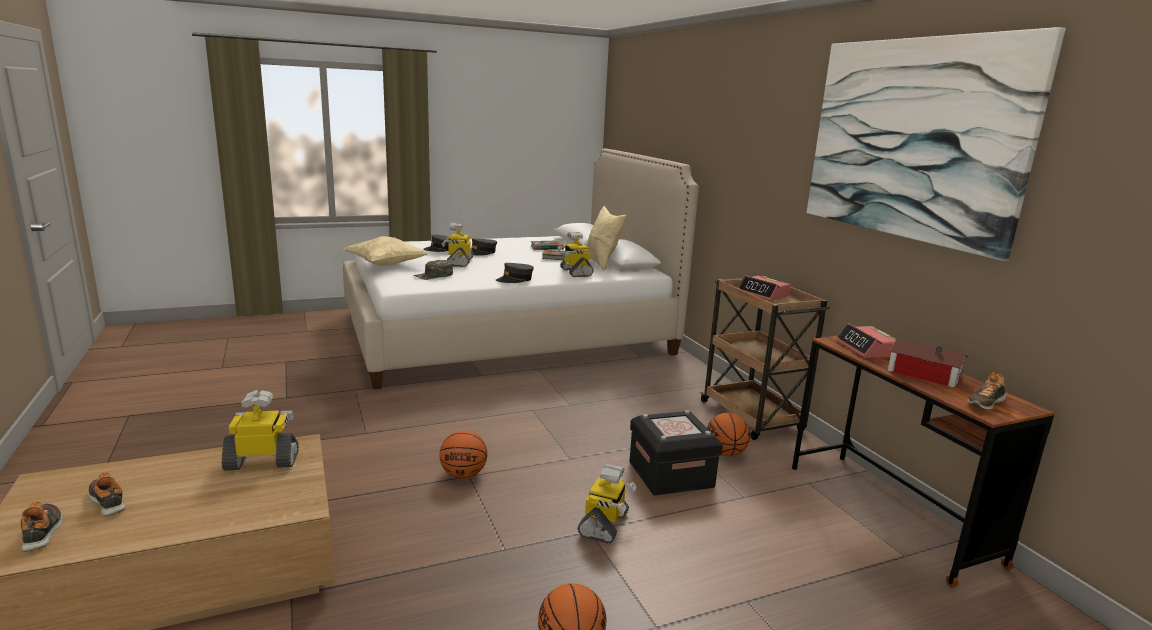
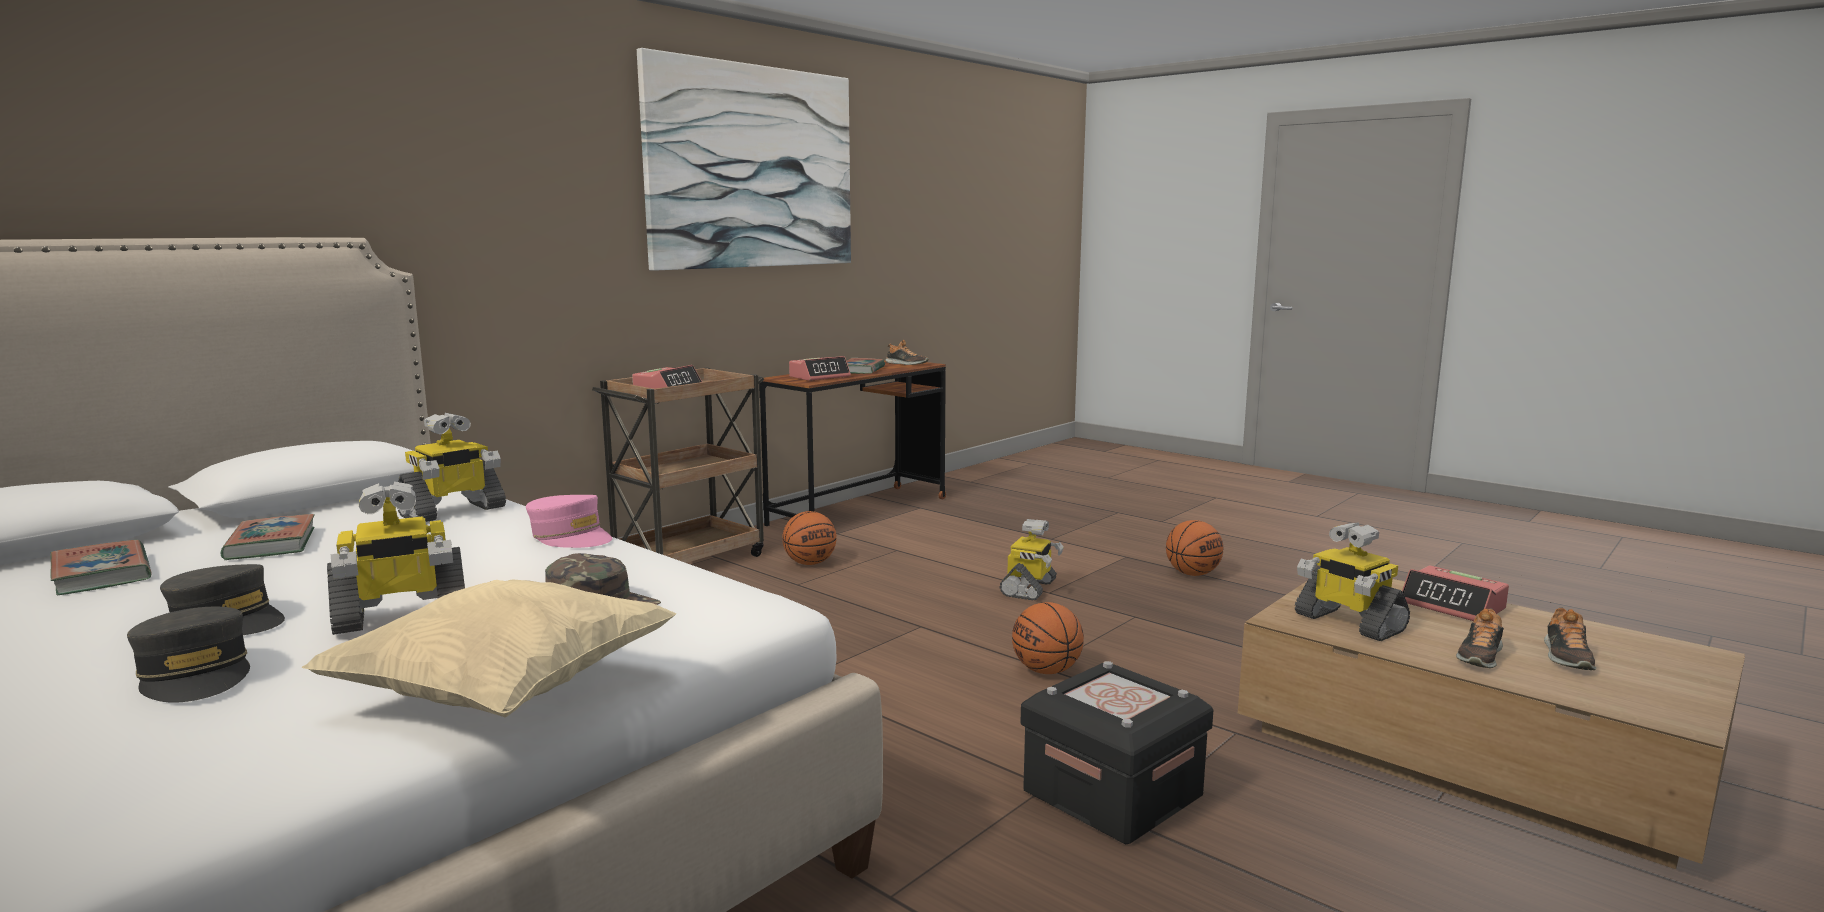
camera: 115 degrees left, 5 degrees down
shoe [21,501,63,552] -> shoe moved to [1456,609,1504,668]
grey cap [496,263,534,283] -> pink cap [526,495,612,548]
toy robot [578,464,636,544] -> toy robot turned 120 degrees clockwise [999,519,1064,600]
beige pillow [586,206,627,271] -> none
black storage box [629,410,723,495] -> black storage box moved to [1021,661,1213,844]
toy house [888,339,968,388] -> book [846,358,885,374]
none -> alarm clock [1402,566,1509,621]

